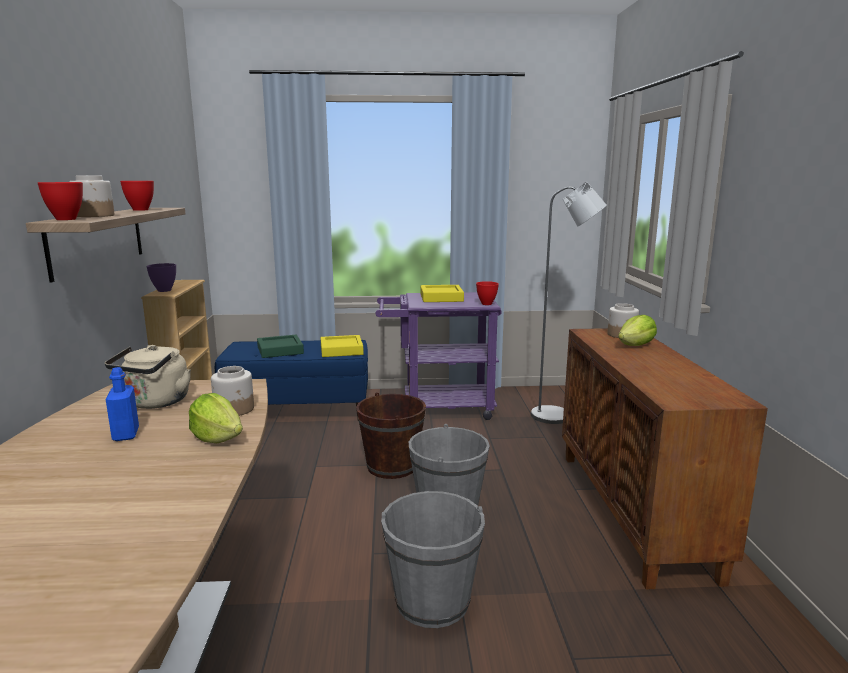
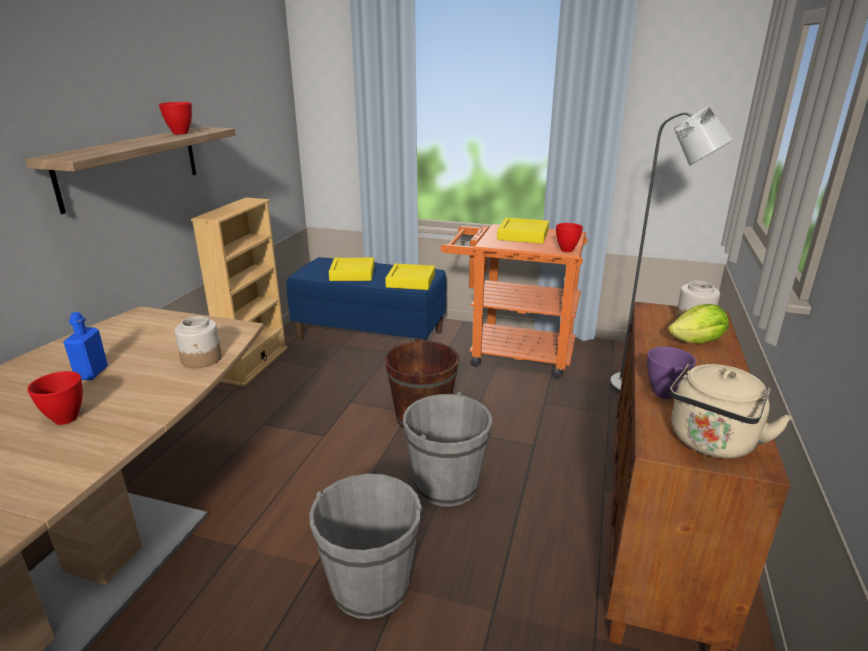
camera: 20 degrees right, 10 degrees up
red bowl [38,182,83,220] -> red bowl moved to [27,371,83,425]
jar [69,175,115,217] -> none
beige kettle [105,345,191,409] -> beige kettle moved to [669,363,792,458]
purple bowl [146,263,176,292] -> purple bowl moved to [647,347,696,399]
lettuce [189,393,243,443] -> none
green tray [257,335,304,358] -> yellow tray [329,258,375,281]
purple cart [376,292,502,420] -> orange cart [441,224,588,379]

